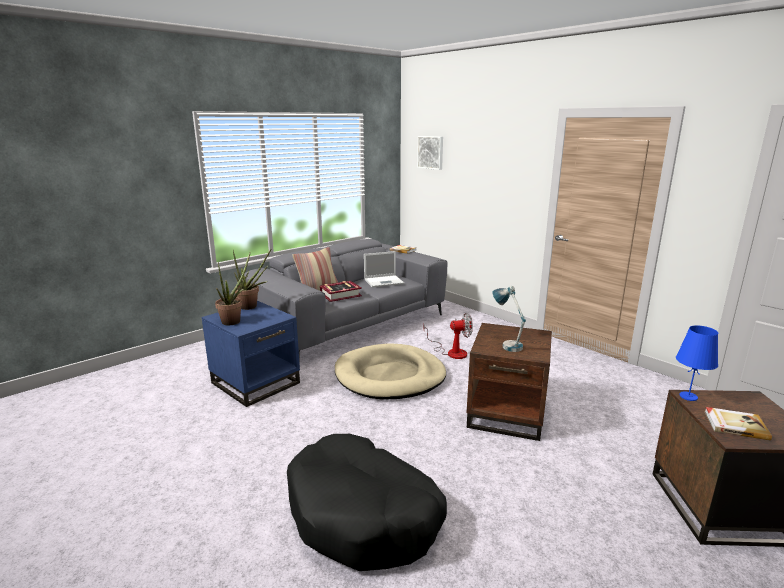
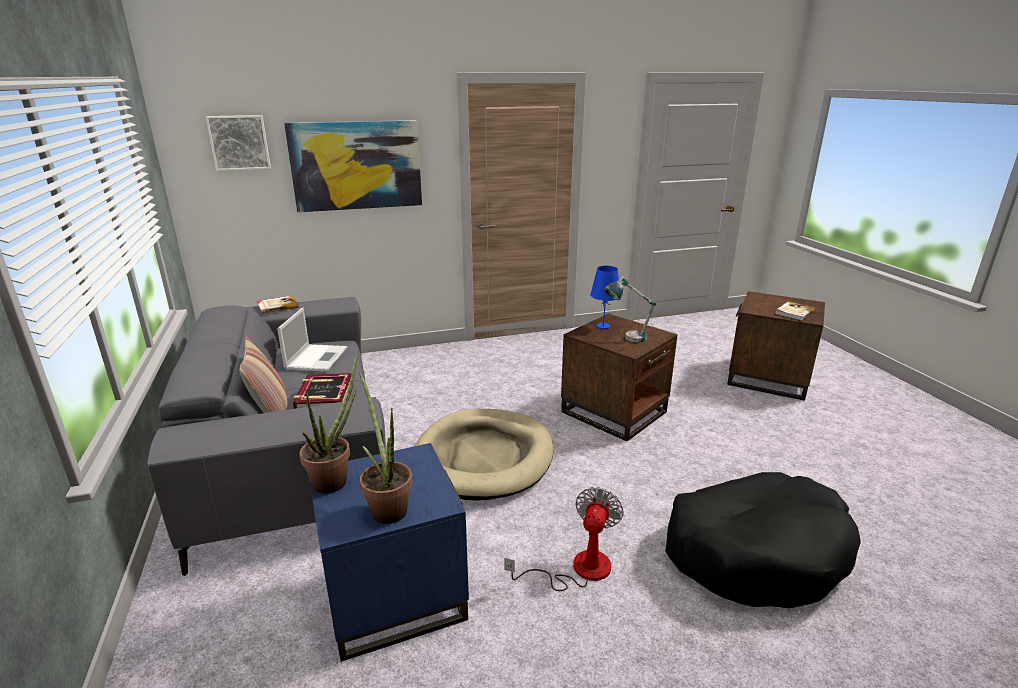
camera: 65 degrees left, 5 degrees up
fan [424,313,473,359] -> fan moved to [504,487,624,591]
blue table lamp [676,325,718,401] -> blue table lamp moved to [590,266,619,329]
none -> picture [284,120,422,212]

